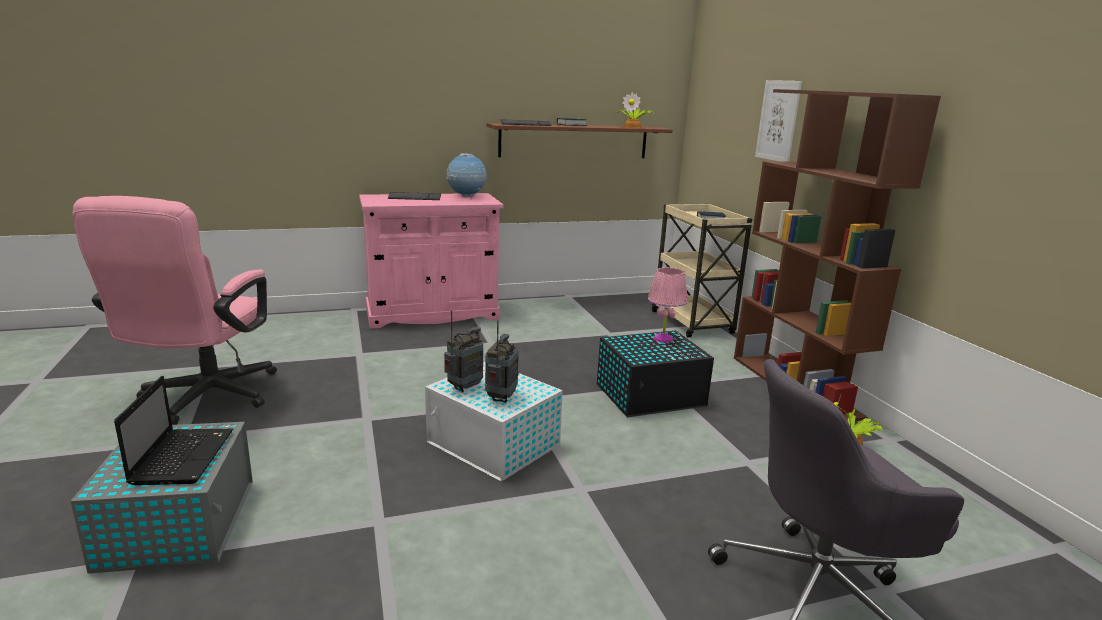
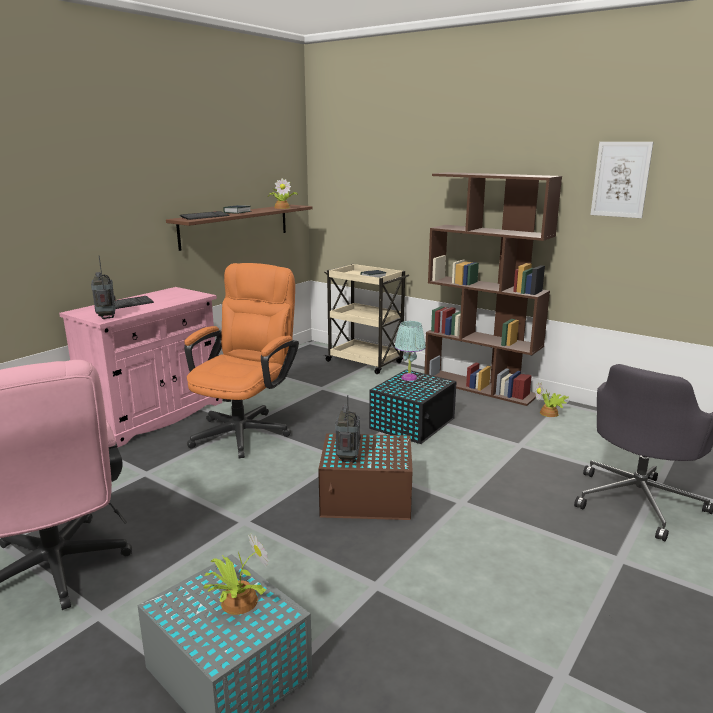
camera: 35 degrees left, 0 degrees up
laptop [114,376,233,485] -> potted plant [203,534,269,615]
white storage box [425,362,563,481] -> brown storage box [318,433,413,520]
globe [446,153,488,197] -> none
radio [485,320,519,403] -> radio moved to [91,256,116,319]
pink table lamp [648,267,687,343] -> turquoise table lamp [395,321,426,381]
picture [755,80,802,161] -> picture moved to [590,142,653,218]
none -> orange office chair [184,263,299,459]

